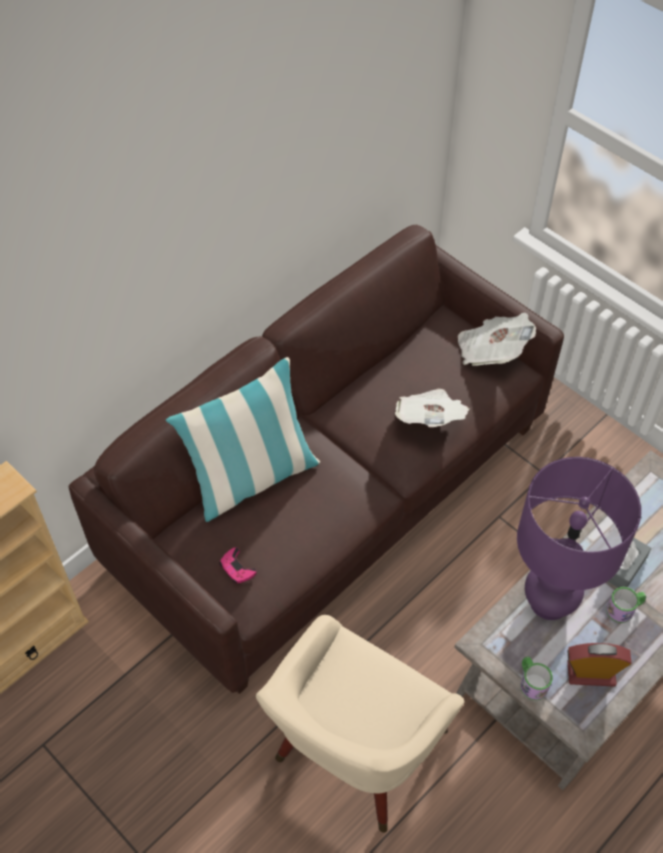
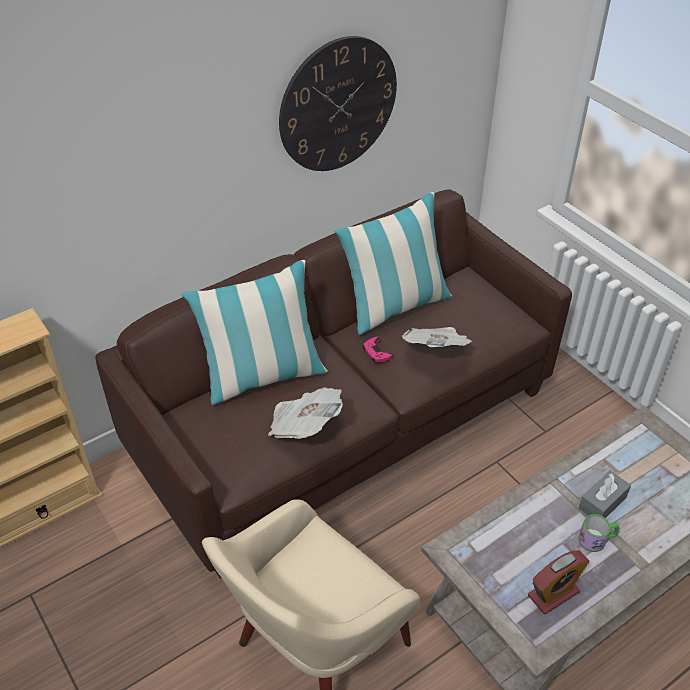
camera: 10 degrees right, 10 degrees down
pink game controller [219,547,257,584] -> pink game controller moved to [362,337,393,362]
newspaper [458,313,536,366] -> newspaper moved to [268,387,343,439]
purple table lamp [517,457,641,620] -> none
mug [520,656,553,700] -> none
alarm clock [567,643,632,687] -> alarm clock turned 135 degrees clockwise [528,550,589,614]
none -> wall clock [279,36,397,171]
none -> pillow [334,192,452,335]

